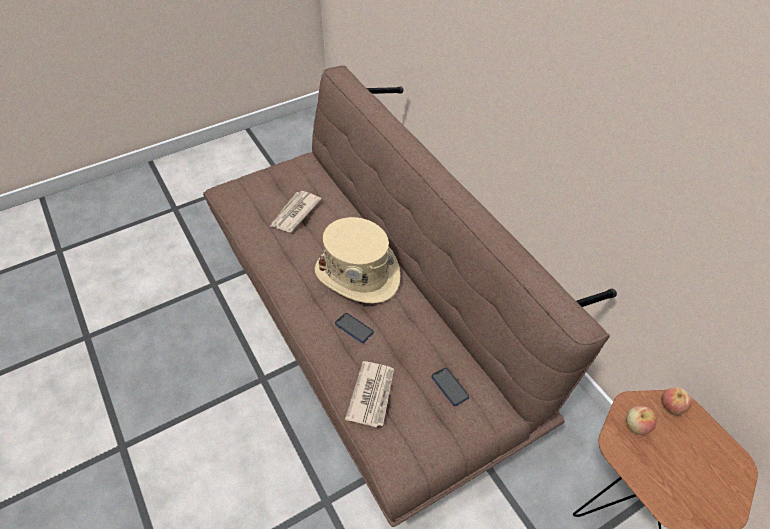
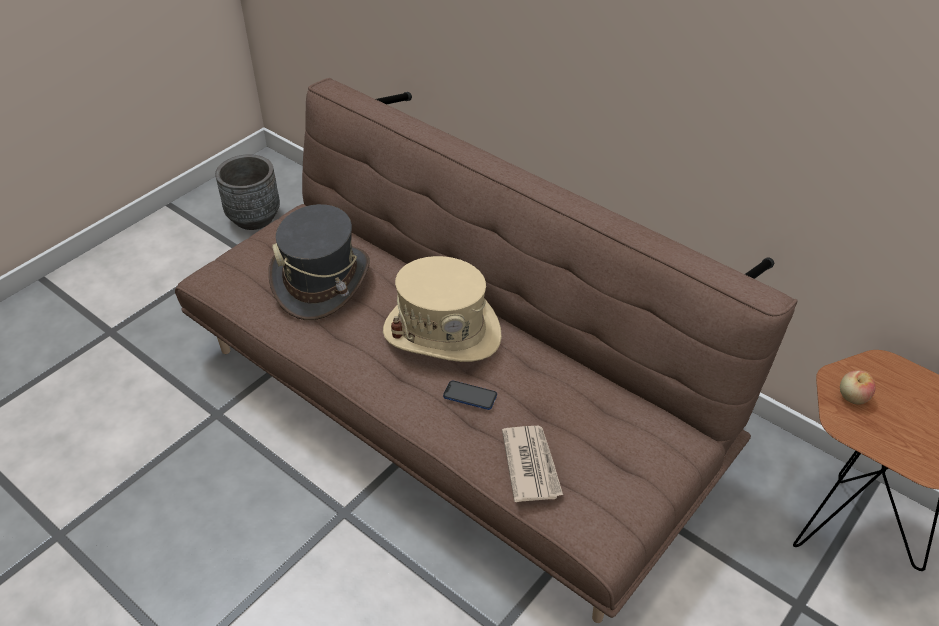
camera: 20 degrees left, 5 degrees down
newspaper [270,191,322,232] -> grey hat [268,204,370,320]
phone [431,368,469,406] -> none
apple [662,387,692,415] -> none
none -> grey planter [215,154,280,230]

